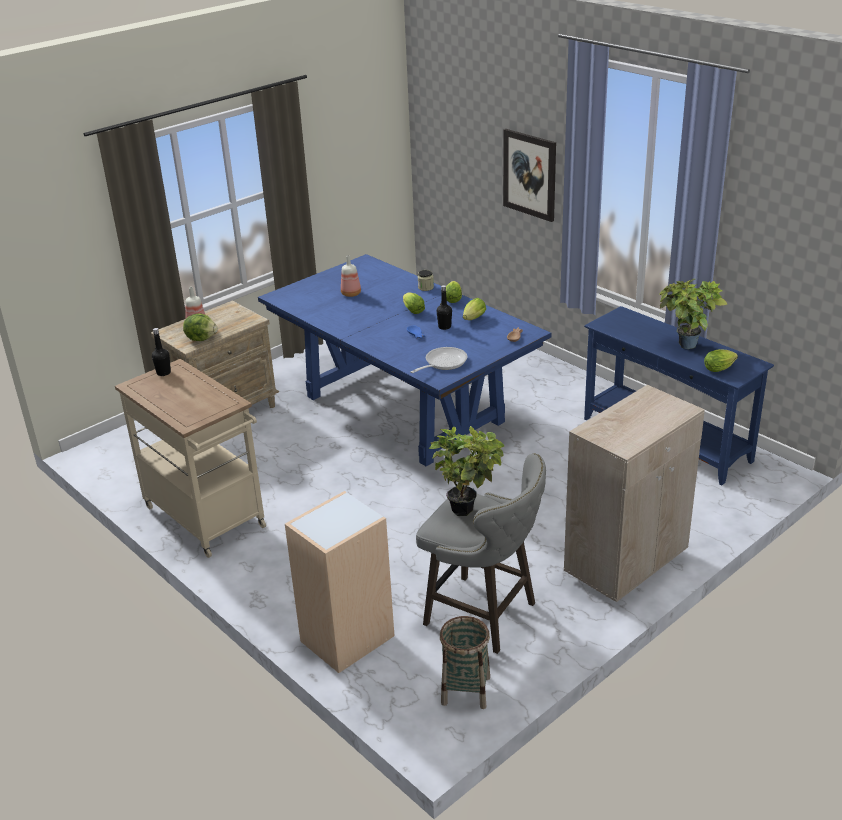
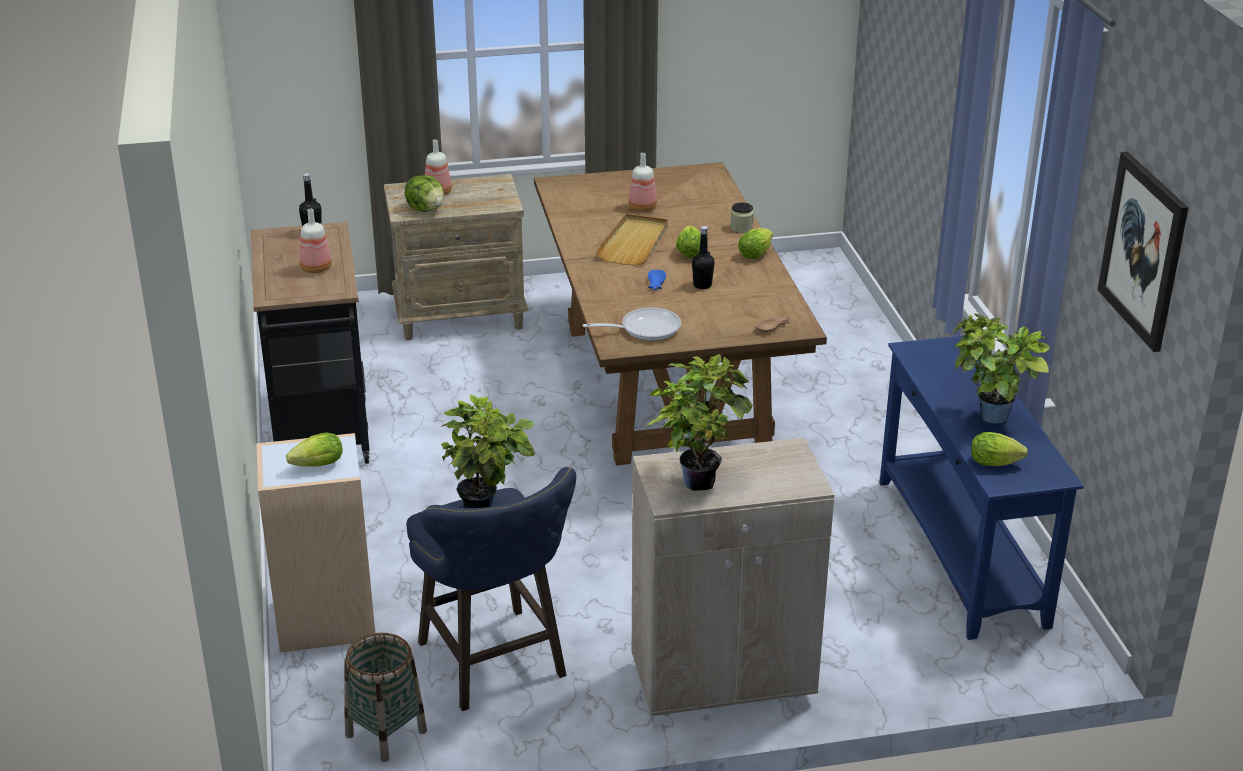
camera: 30 degrees right, 0 degrees up
beige cart [115,359,266,558] -> black cart [251,222,370,464]
blue dining table [258,254,552,466] -> brown dining table [534,162,827,465]
grey stool [416,453,546,654] -> blue stool [407,467,576,711]
lettuce [463,298,486,320] -> lettuce moved to [286,432,342,467]
picture [503,129,556,222] -> picture moved to [1097,152,1189,352]
none -> bottle [299,209,332,273]
none -> beige tray [595,214,668,266]
none -> potted plant [647,354,753,491]

